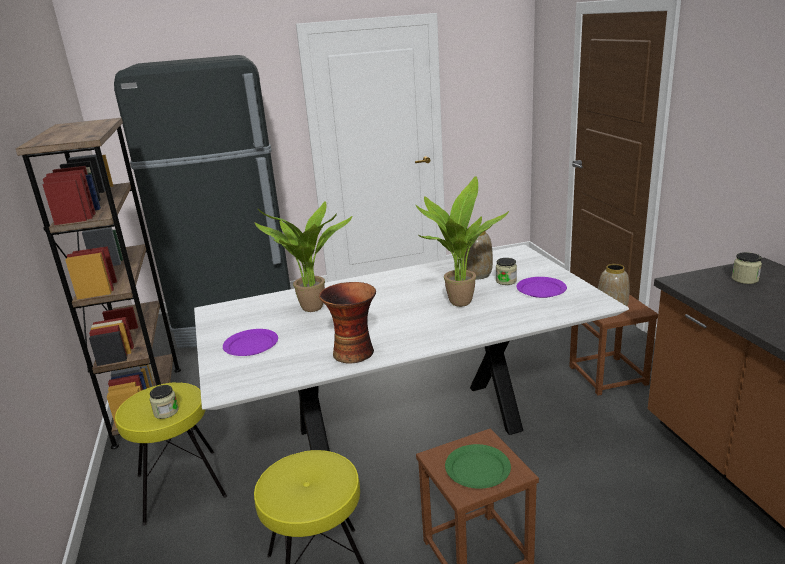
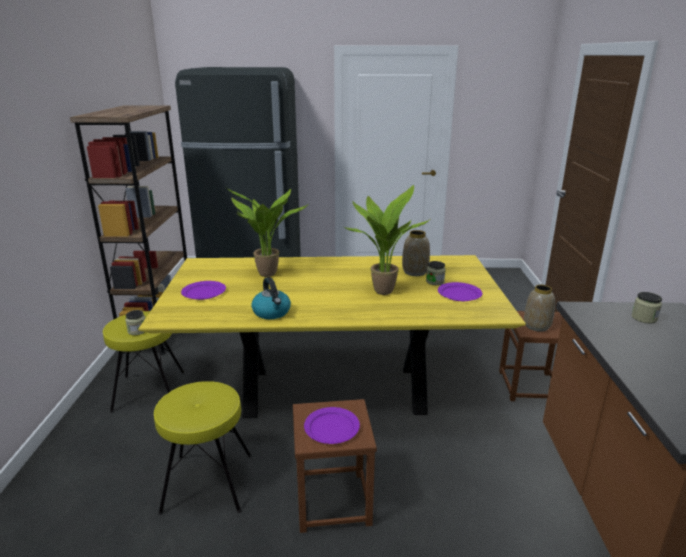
camera: 15 degrees right, 0 degrees up
white dining table [194,245,629,451] -> yellow dining table [138,255,526,418]
vase [319,282,376,364] -> kettle [251,277,291,319]
green plate [445,444,511,489] -> purple plate [304,407,360,444]

